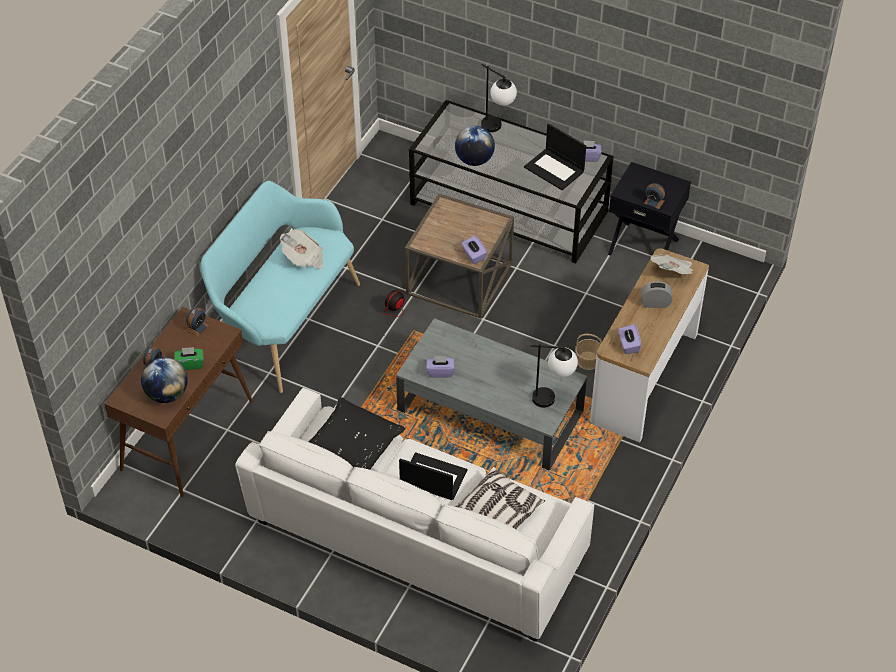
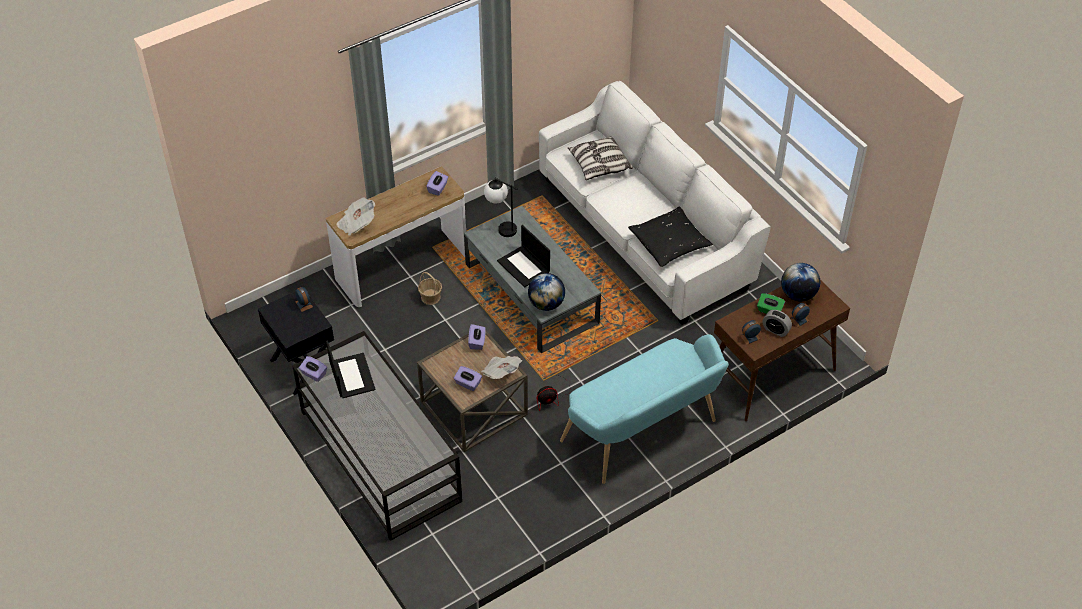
camera: 150 degrees left, 0 degrees up
newspaper [280,230,323,269] -> newspaper moved to [481,356,522,379]
laptop [399,452,467,500] -> laptop moved to [497,225,550,288]
purple tissue box [426,356,455,378] -> purple tissue box moved to [454,366,482,391]
globe [455,126,495,166] -> globe moved to [528,273,565,311]
table lamp [481,64,517,132] -> none
alarm clock [641,281,672,308] -> alarm clock moved to [762,310,792,337]

